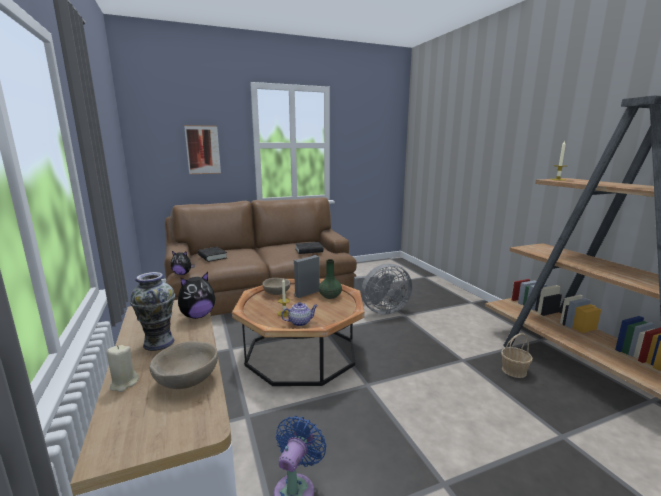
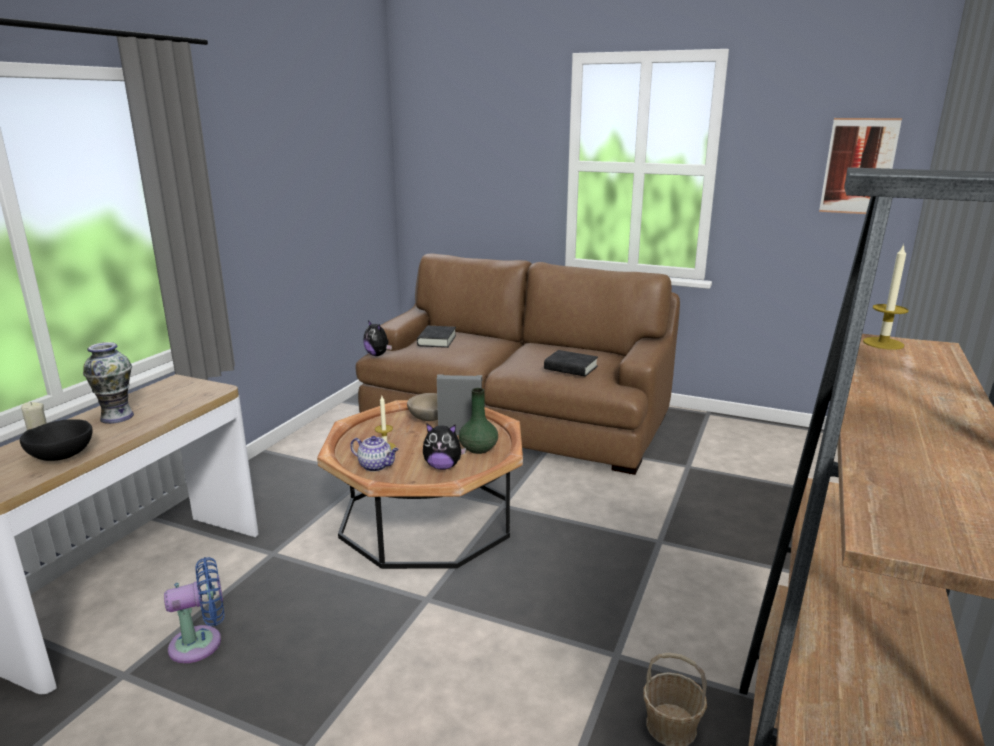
camera: 45 degrees right, 5 degrees up
beige bowl [150,341,218,390] -> black bowl [20,419,93,461]
plush toy [178,272,215,319] -> plush toy moved to [423,423,466,470]
picture [184,125,221,174] -> picture moved to [819,118,902,214]
grey fan [354,264,412,315] -> none

